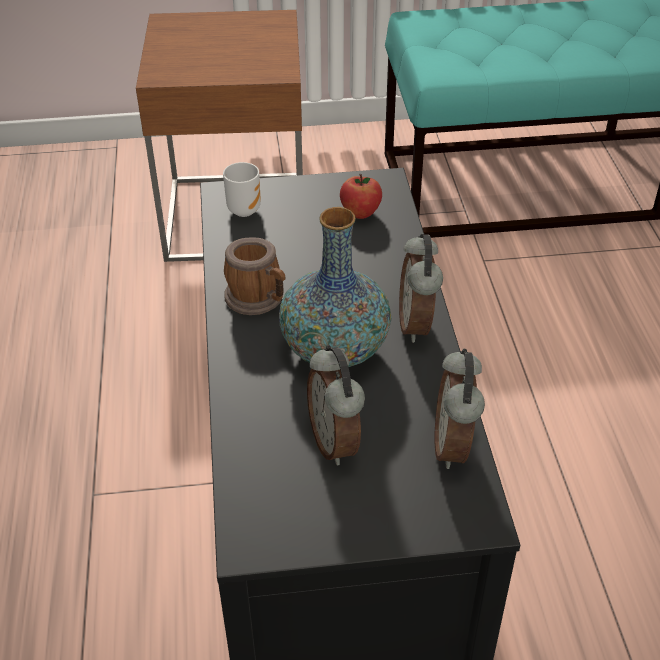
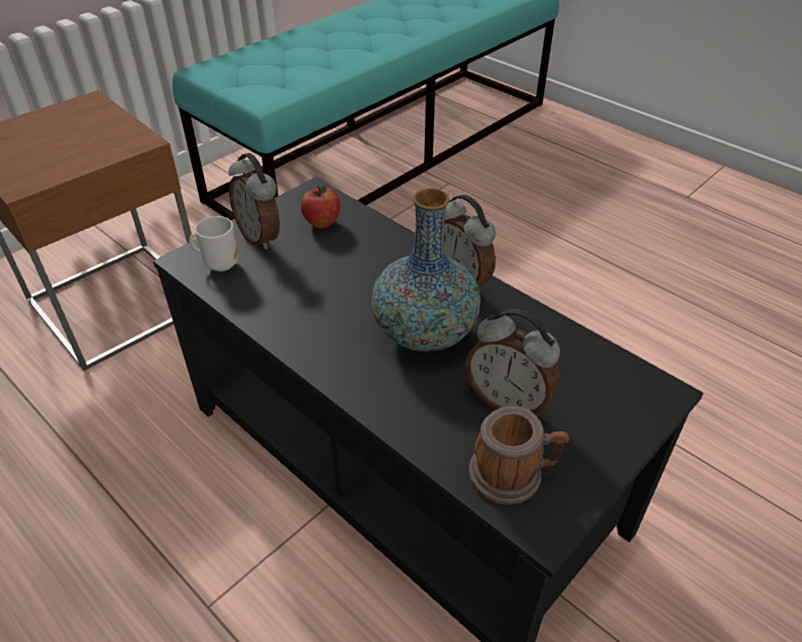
camera: 40 degrees left, 0 degrees up
mug [224,237,285,315] -> mug moved to [469,406,569,505]
alarm clock [435,349,485,469] -> alarm clock moved to [228,153,280,250]

